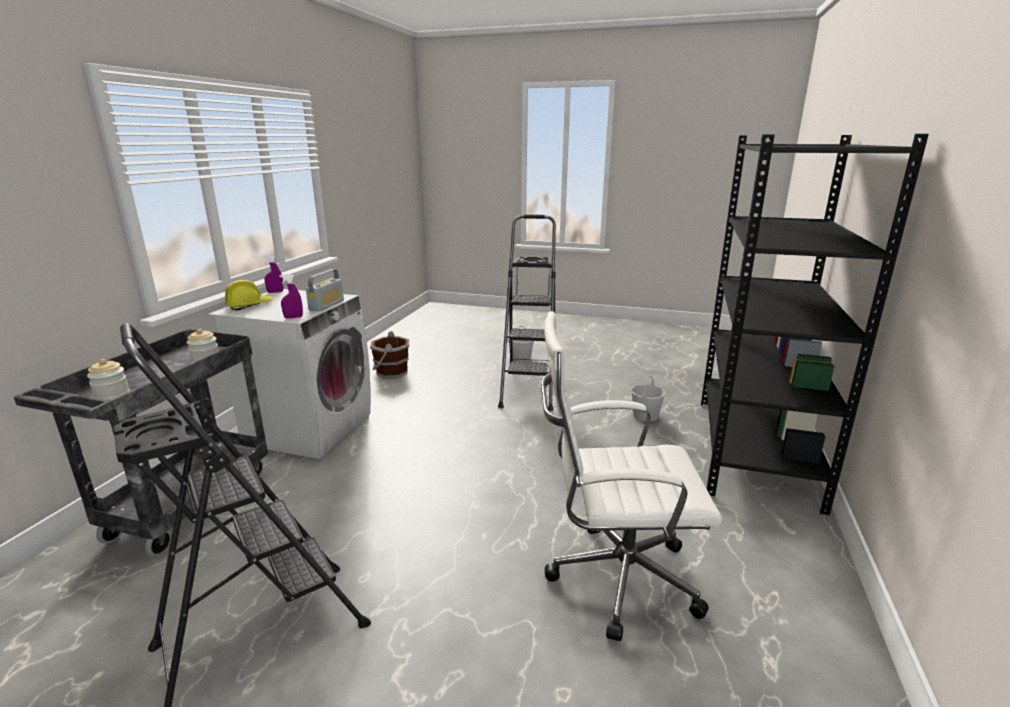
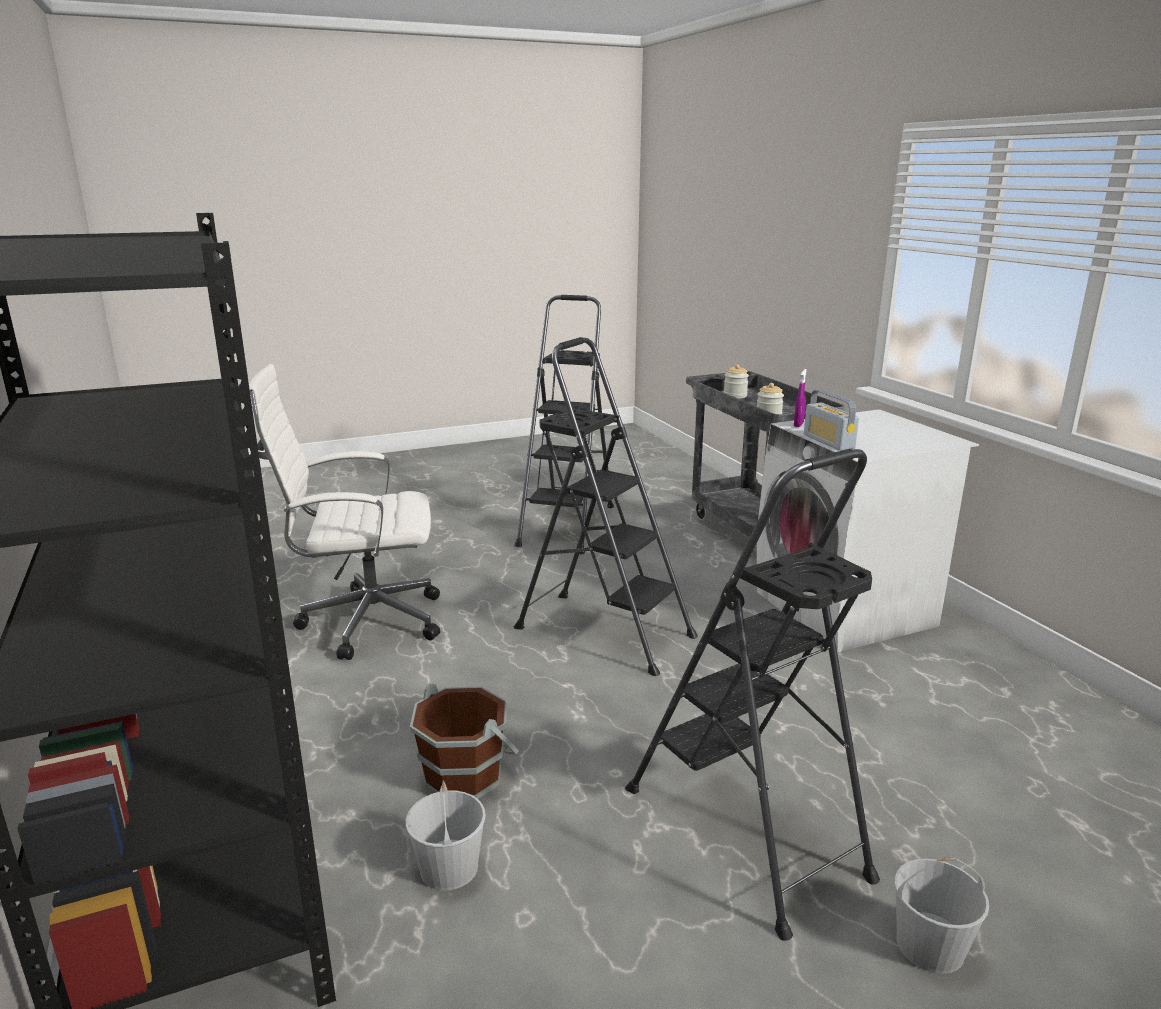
camera: 140 degrees right, 0 degrees up
yellow hard hat [225,280,273,311] -> none
purple spray bottle [263,255,283,293] -> none
brown bucket [370,331,410,378] -> brown bucket moved to [410,683,519,799]
white office chair [541,311,722,641] -> white office chair turned 150 degrees counterclockwise [249,364,440,660]
none -> step ladder [514,337,698,676]

